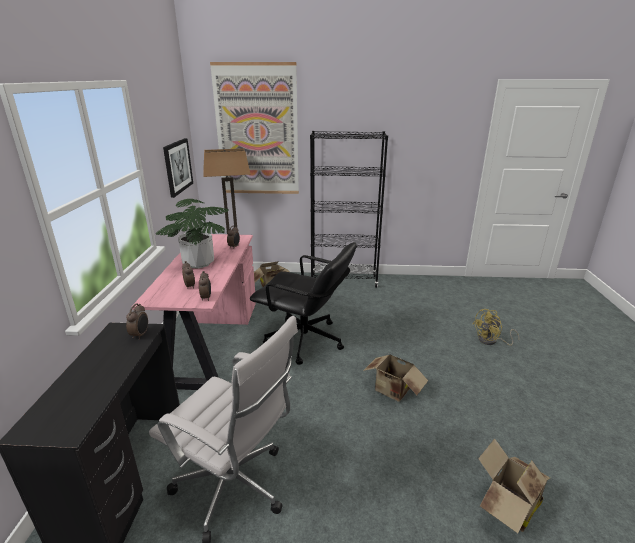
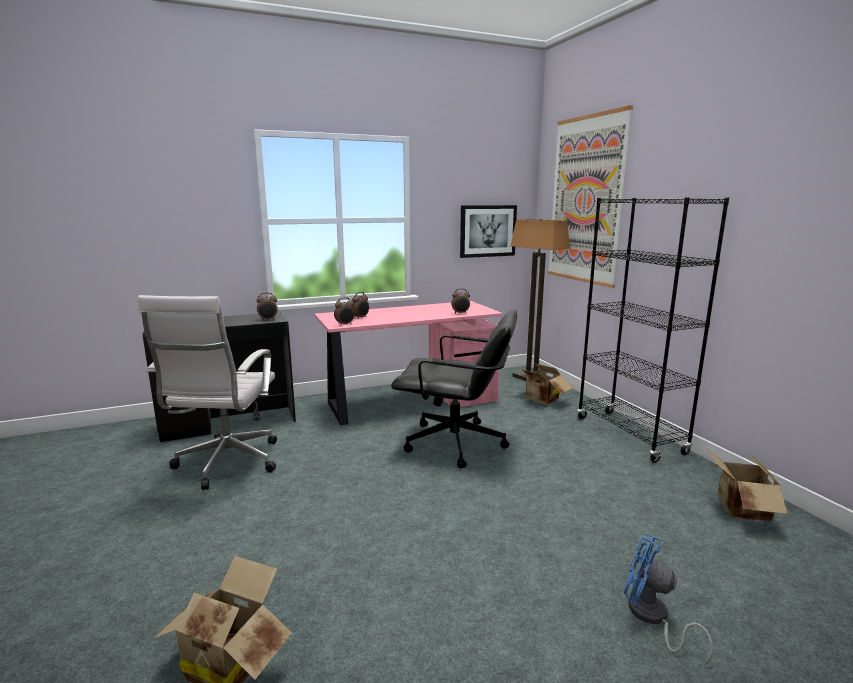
camera: 65 degrees right, 10 degrees down
potted plant [156,199,229,269] -> none
black office chair [250,242,356,365] -> black office chair turned 75 degrees counterclockwise [391,309,517,468]
cardboard box [363,353,428,402] -> cardboard box moved to [707,449,788,521]
yellow fan [473,309,519,346] -> blue fan [624,533,713,665]

